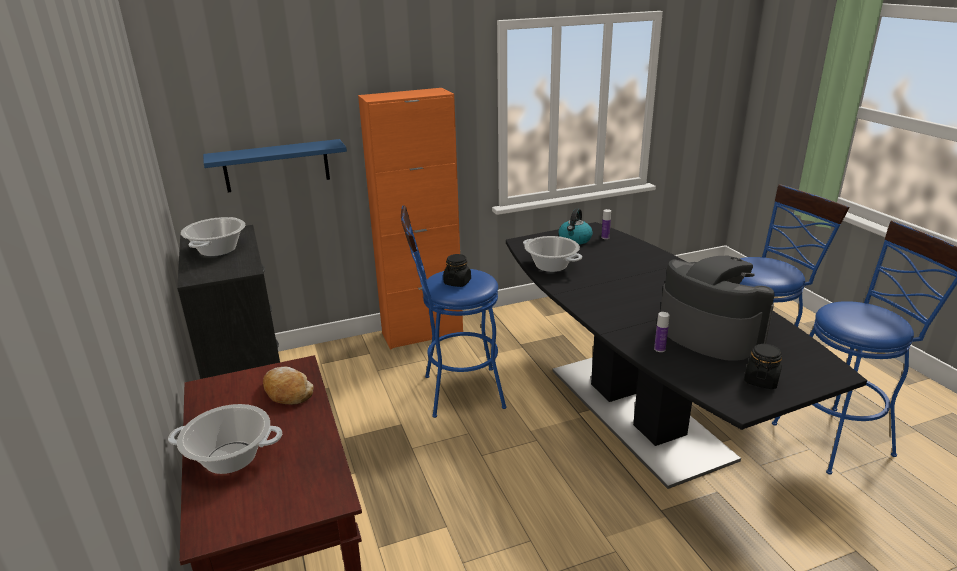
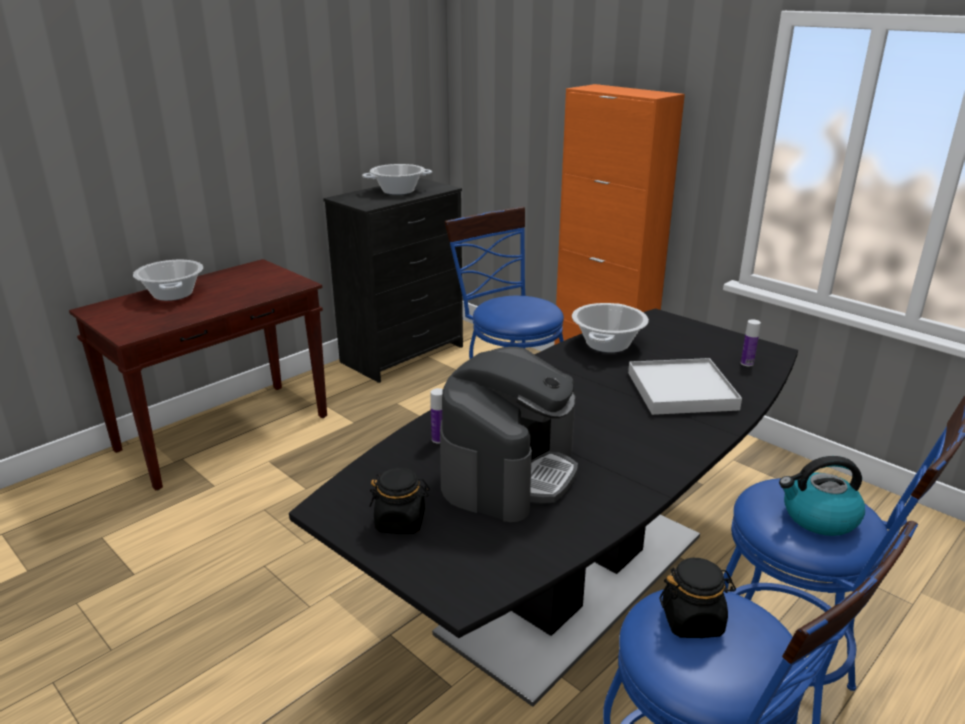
camera: 65 degrees right, 0 degrees up
blue shelf [203,139,347,192] -> none
bread [263,367,314,405] -> none
black jar [443,254,471,287] -> black jar moved to [659,558,736,638]
kettle [558,208,593,245] -> kettle moved to [779,456,865,536]
none -> white tray [628,358,742,415]

